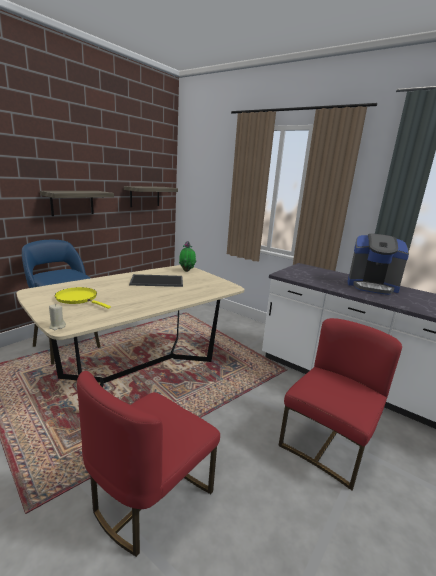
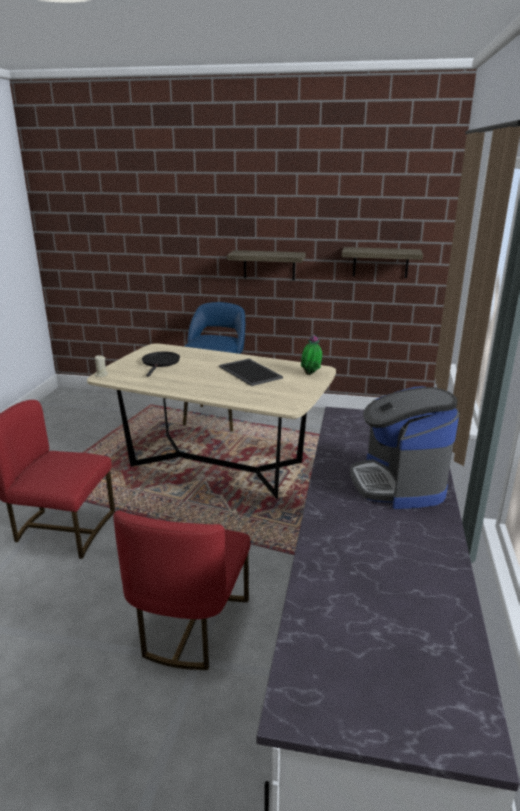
camera: 65 degrees right, 5 degrees up
yellow frying pan [55,287,111,309] -> black frying pan [142,352,180,377]
red chair [279,318,402,490] -> red chair turned 90 degrees clockwise [113,510,251,670]

